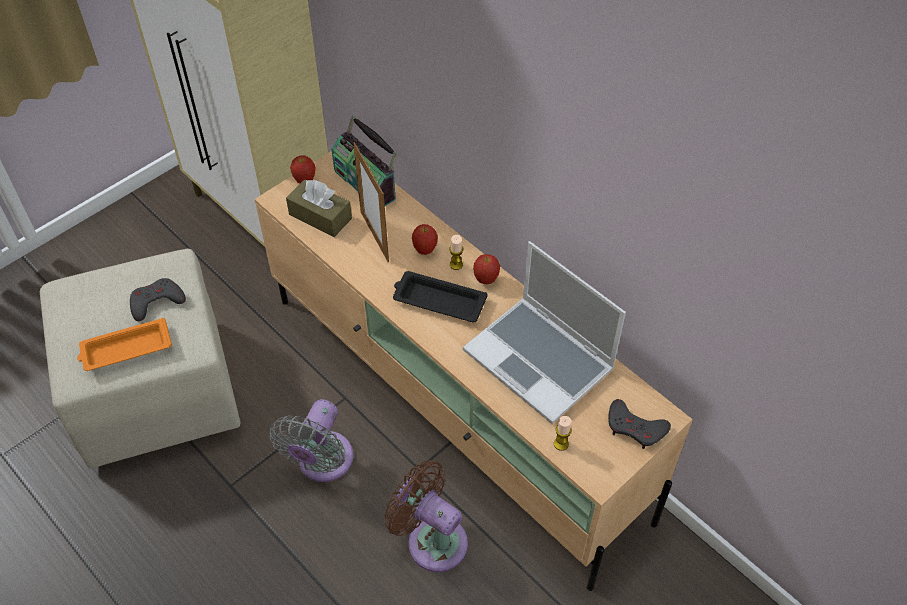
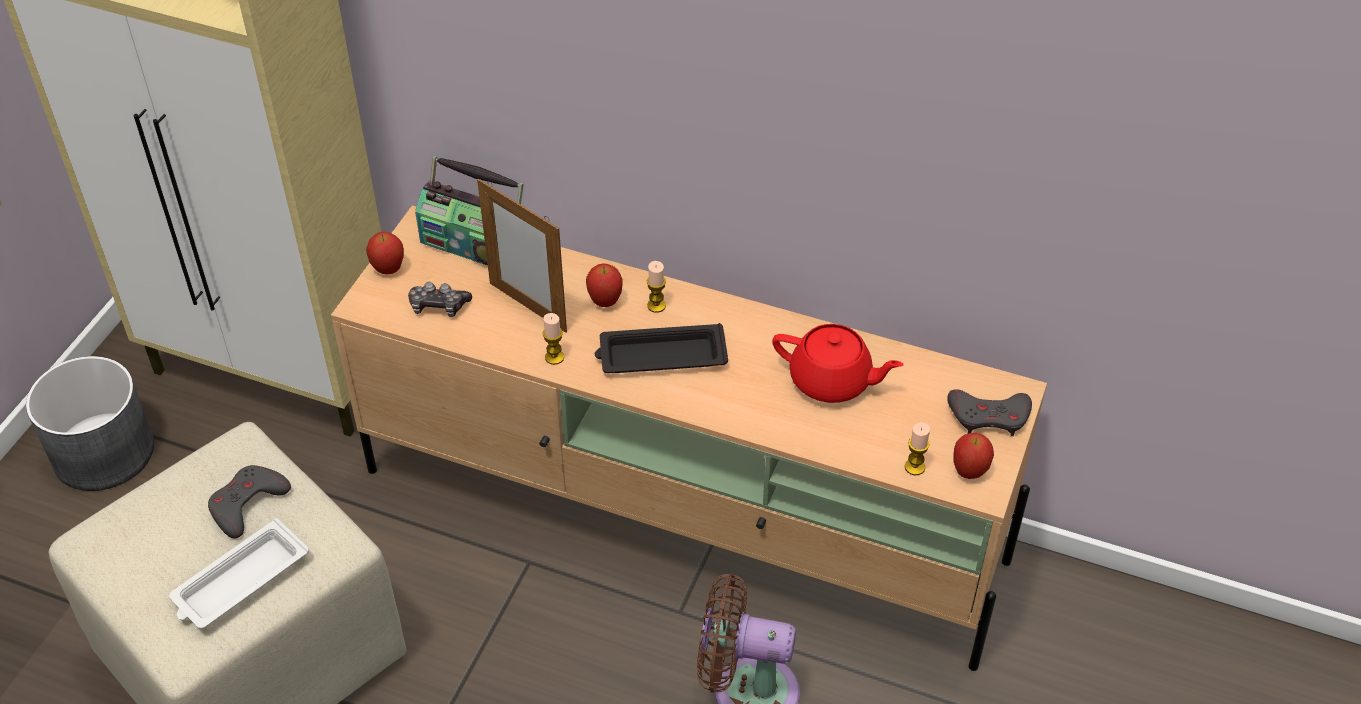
camera: 25 degrees left, 5 degrees down
orange tray [77,318,172,371] -> white tray [169,518,309,629]
grey fan [270,399,353,482] -> none
brown tissue box [286,179,352,237] -> game controller [408,282,472,317]
laptop [463,241,626,424] -> red teapot [772,324,904,403]
apple [473,254,500,284] -> apple moved to [953,433,994,479]
none -> grey planter [26,356,154,491]
none -> candle [543,313,564,365]

